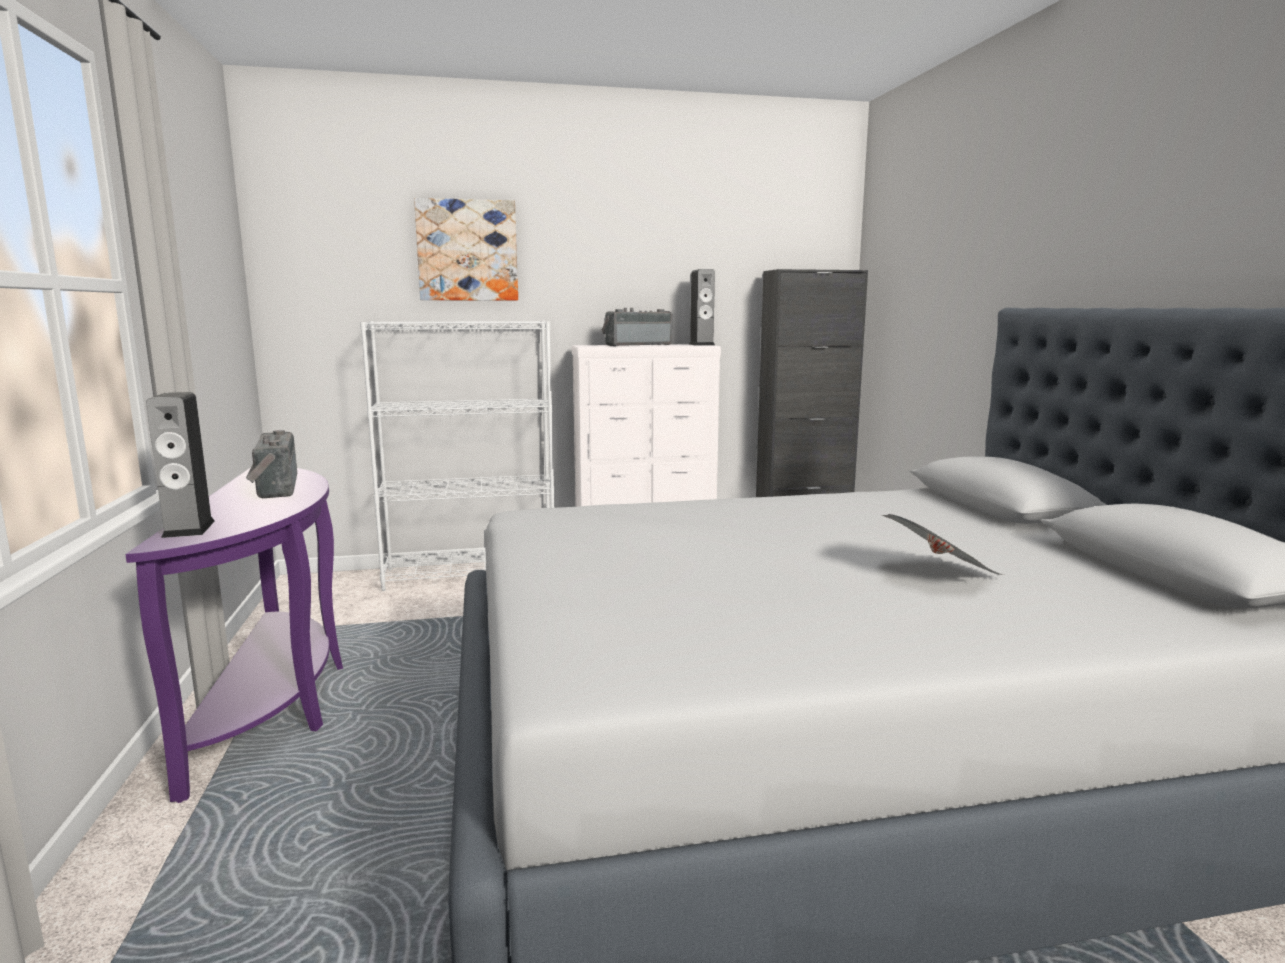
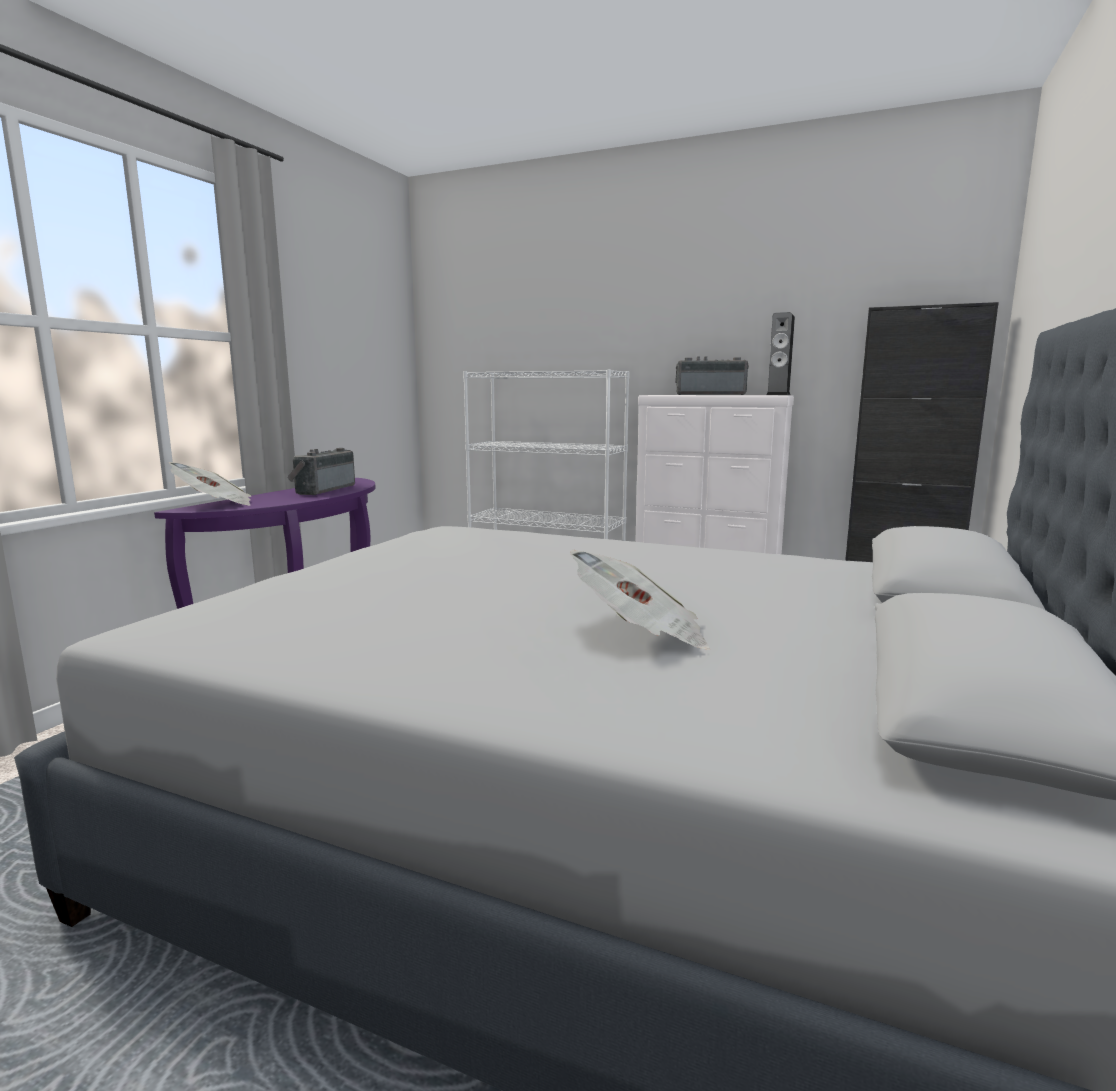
camera: 35 degrees right, 0 degrees up
speaker [146,392,215,538] -> newspaper [169,462,251,506]
picture [414,198,518,301] -> none

